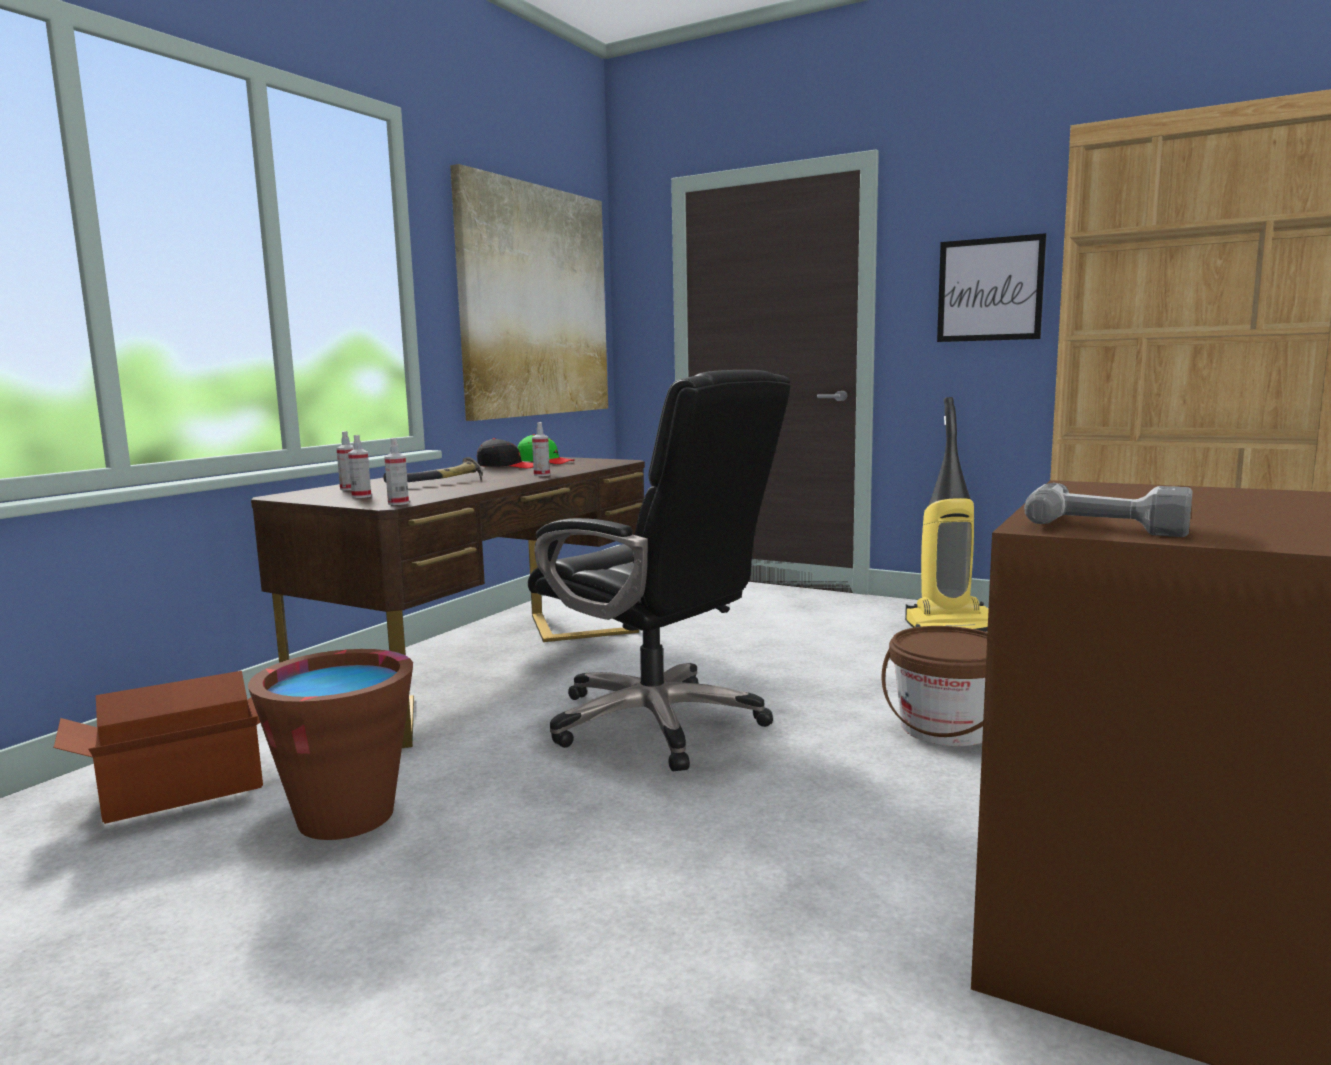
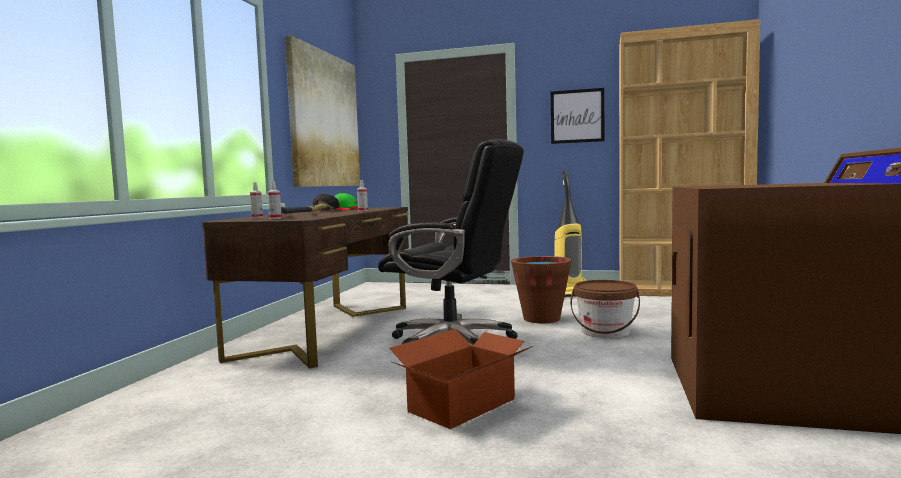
camera: 15 degrees left, 5 degrees down
cardboard box [54,671,263,824] -> cardboard box moved to [390,329,533,429]
brown bucket [248,649,413,840] -> brown bucket moved to [511,256,572,323]
spray bottle [384,438,409,505] -> none
power drill [1024,483,1193,537] -> none

